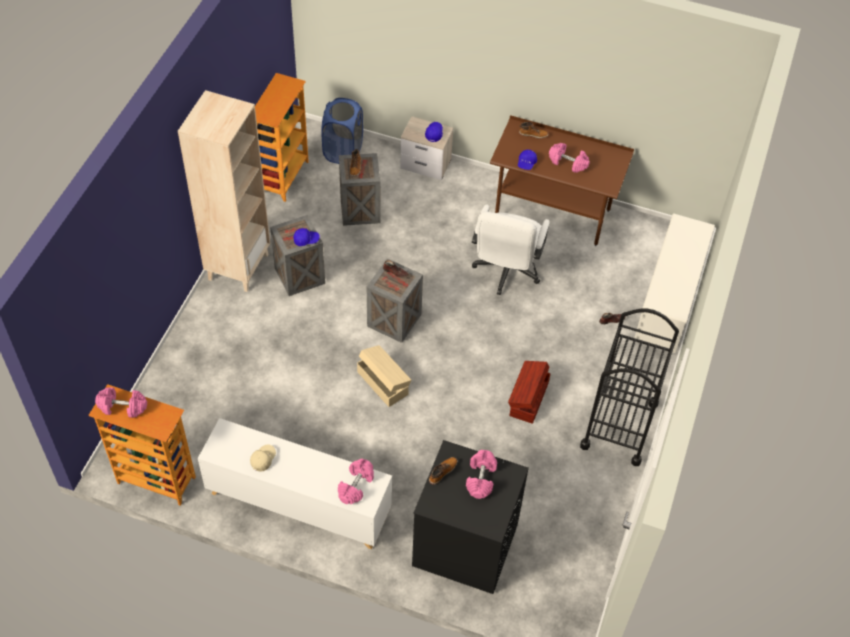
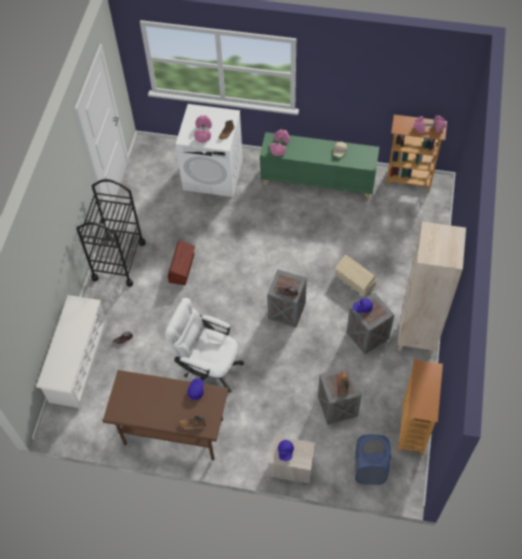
camera: 175 degrees right, 5 degrees up
white cabinet [198,418,392,550] -> green cabinet [260,132,379,199]
beige storage box [357,345,411,407] -> beige storage box moved to [335,254,376,297]
black washing machine [412,440,529,594] -> white washing machine [176,104,243,197]
white office chair [472,204,549,295] -> white office chair turned 75 degrees counterclockwise [165,298,244,393]
pink dumbbell [549,143,590,173] -> none

